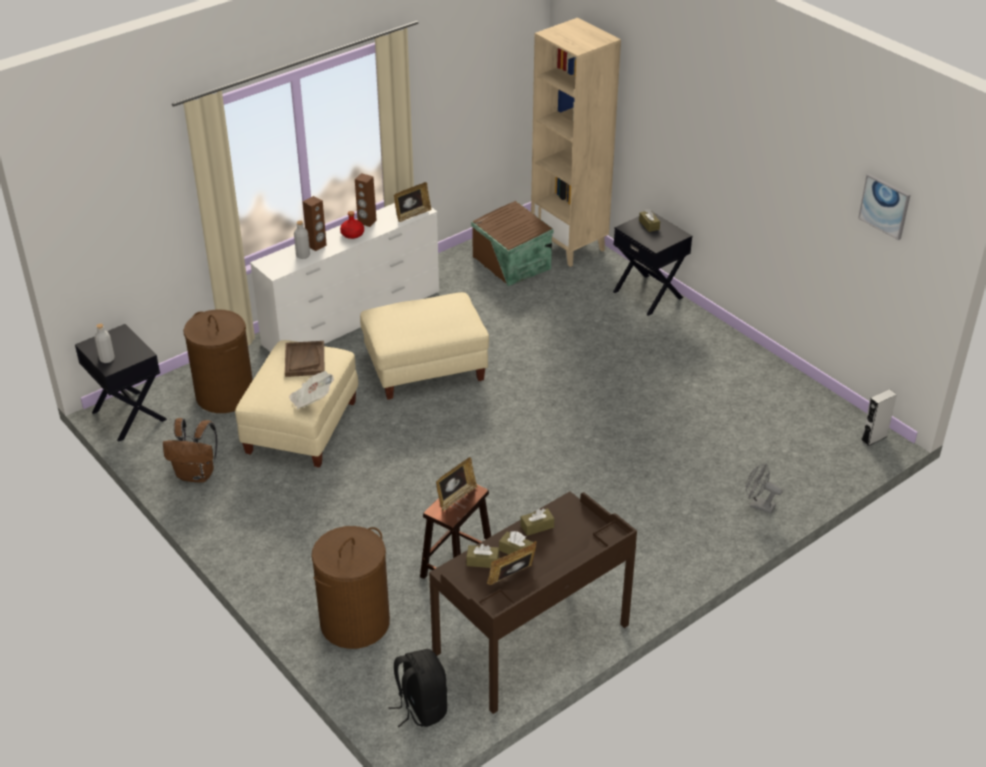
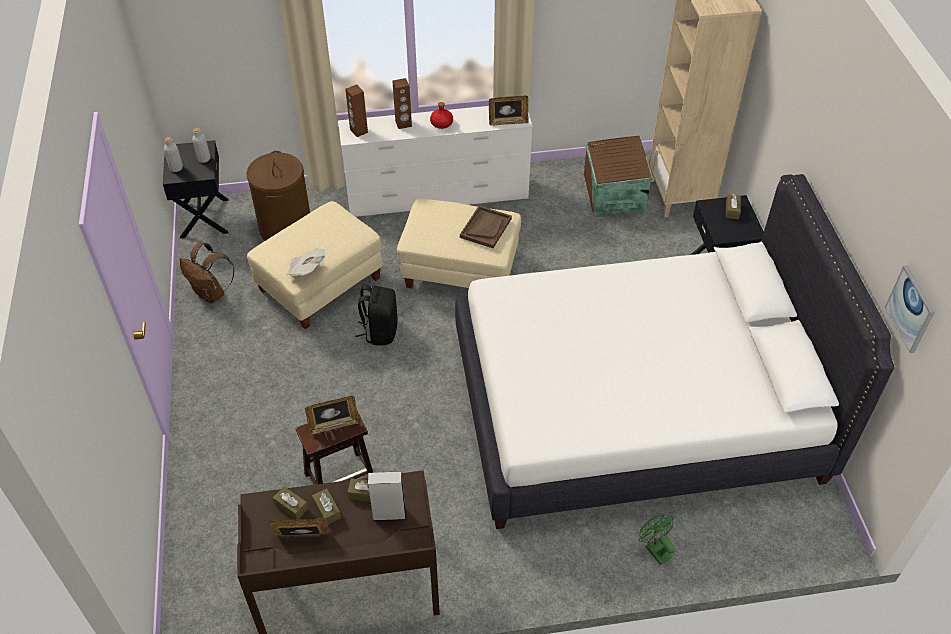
camera: 30 degrees right, 10 degrees up
brown tray [285,341,324,377] -> brown tray moved to [460,206,512,248]
grey bottle [294,221,310,259] -> grey bottle moved to [192,128,210,163]
brown laundry basket [311,526,390,649] -> none
brown speaker [355,173,377,227] -> brown speaker moved to [345,85,368,137]
black backpack [388,649,447,727] -> black backpack moved to [355,285,398,345]
grey fan [746,463,782,514] -> green fan [639,514,675,565]
grey speaker [861,389,897,446] -> grey speaker moved to [368,471,406,521]
none -> white bed [455,174,894,529]

